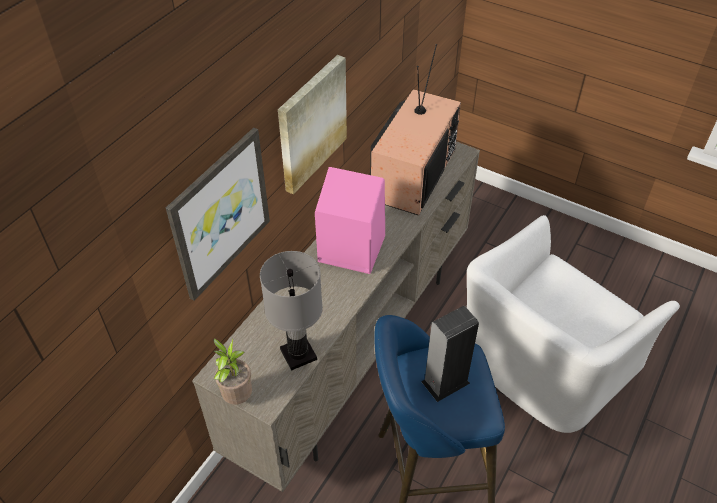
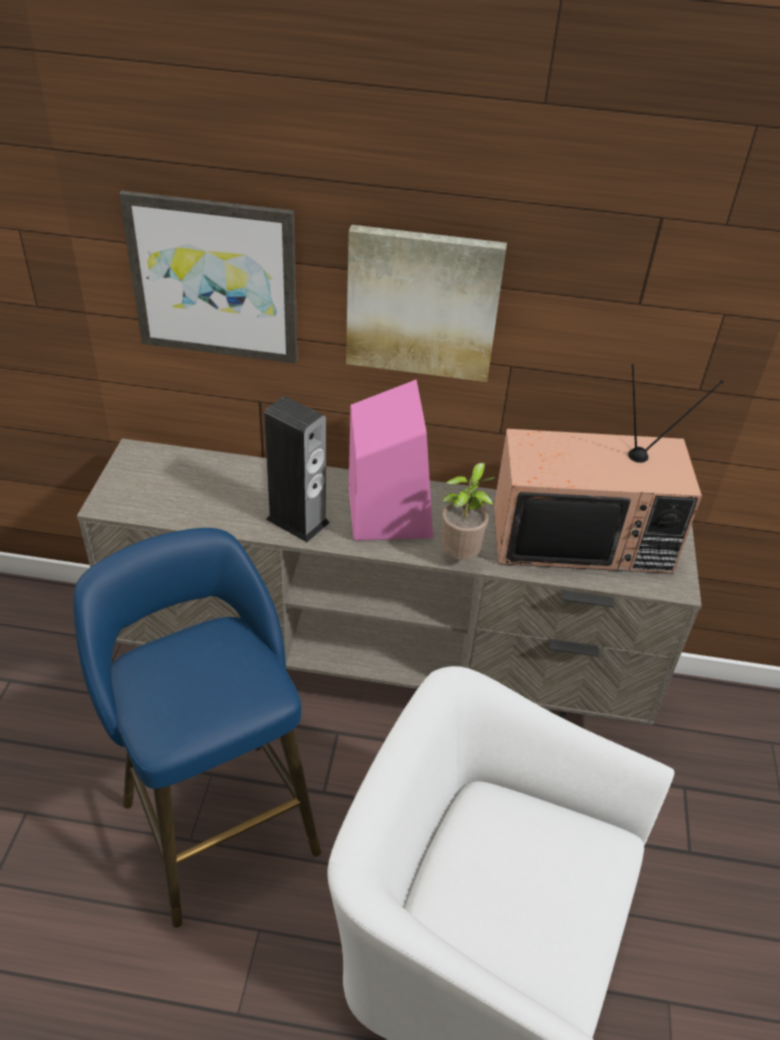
camera: 65 degrees right, 5 degrees down
potted plant [214,338,252,405] -> potted plant moved to [441,463,496,560]
grey table lamp [260,251,323,371] -> none
speaker [422,306,479,402] -> speaker moved to [264,396,330,542]

